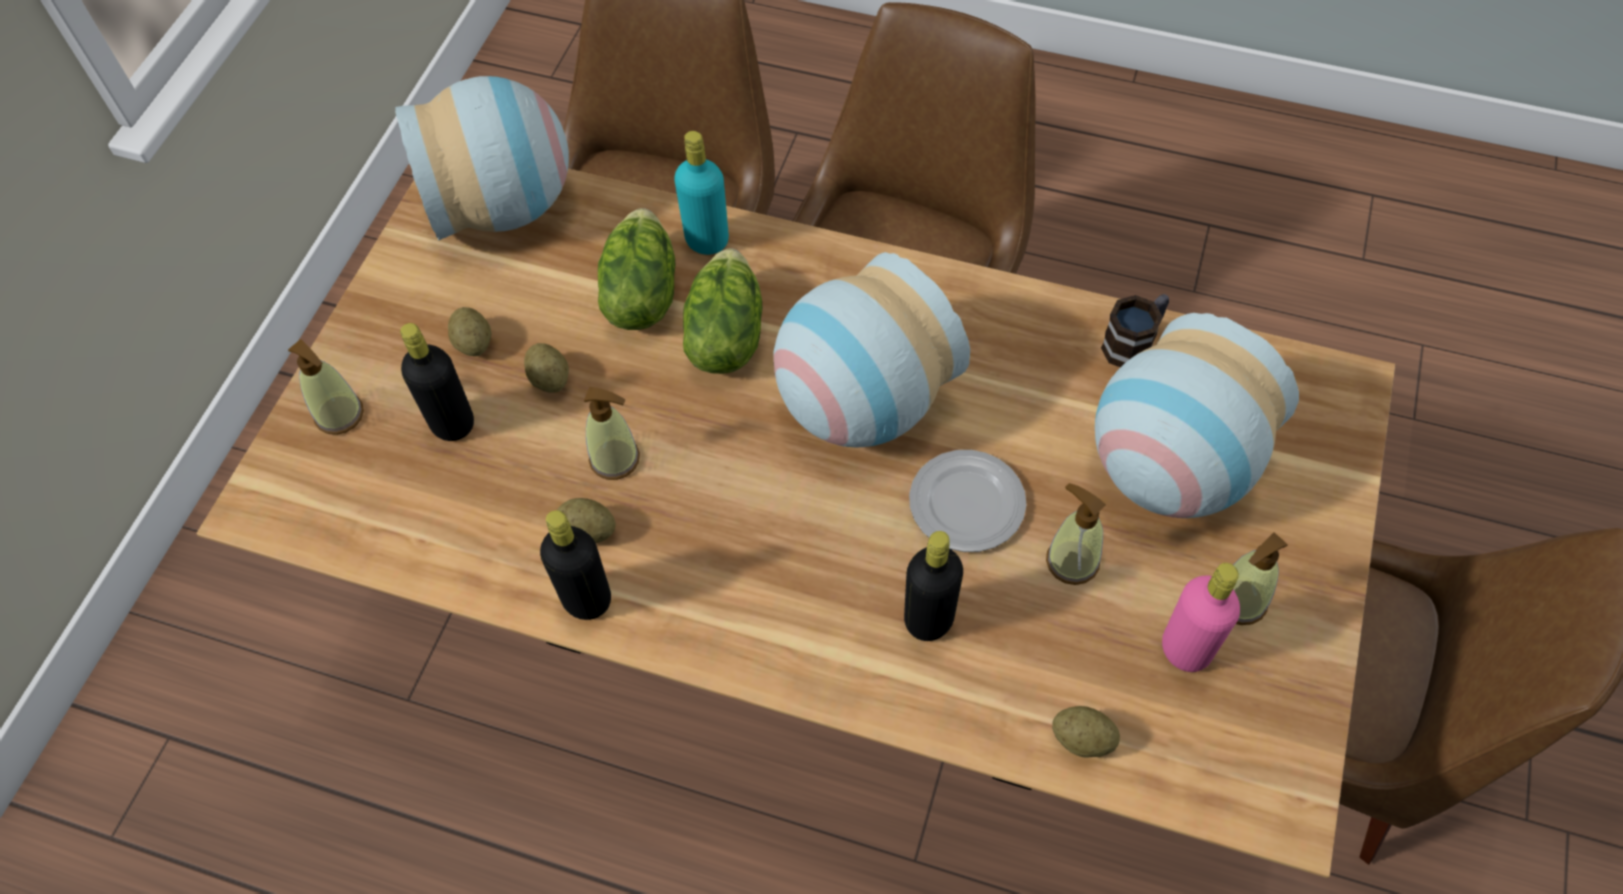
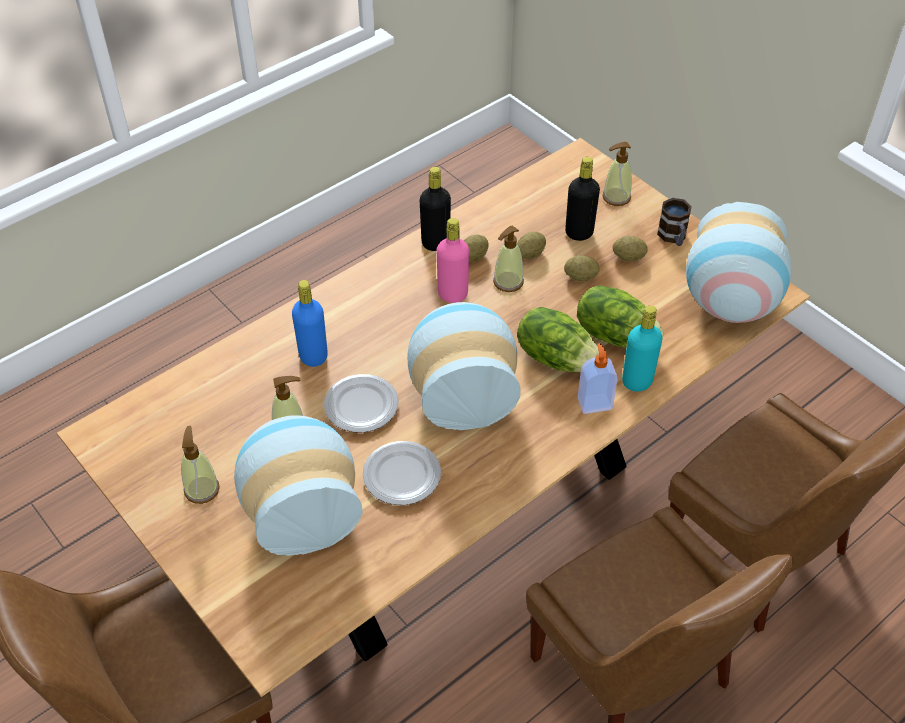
camera: 120 degrees right, 10 degrees down
black bottle [904,531,963,641] -> blue bottle [292,280,328,367]
potato [1052,706,1120,758] -> potato moved to [517,232,546,259]
mug [1101,294,1169,367] -> mug moved to [657,198,692,246]
pink bottle [1162,563,1240,672] -> pink bottle moved to [437,218,470,303]
none -> plate [363,441,441,505]
none -> soap dispenser [578,343,618,414]

